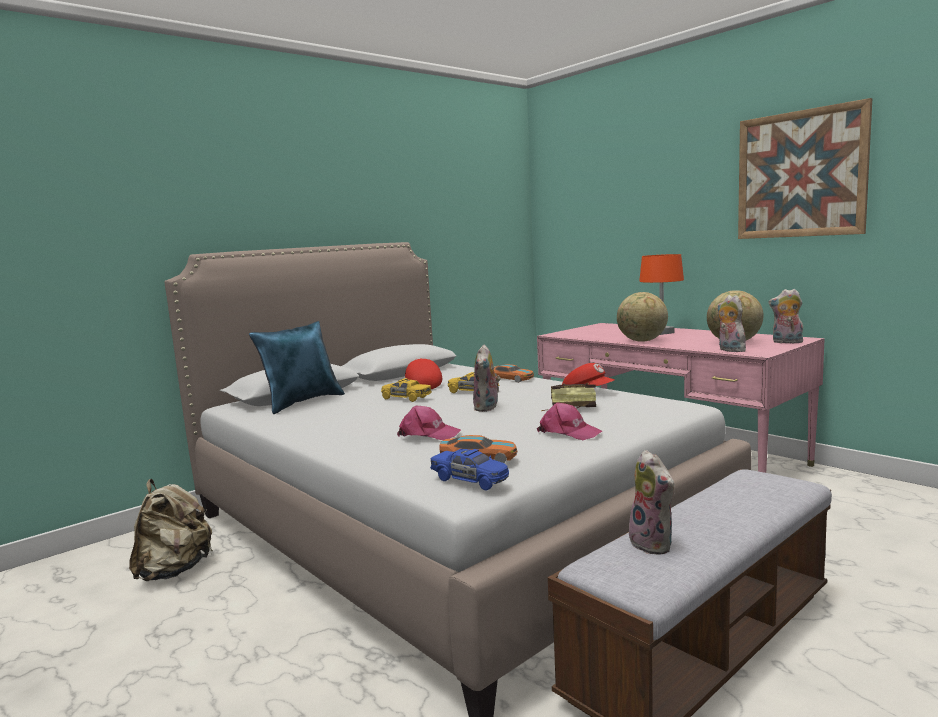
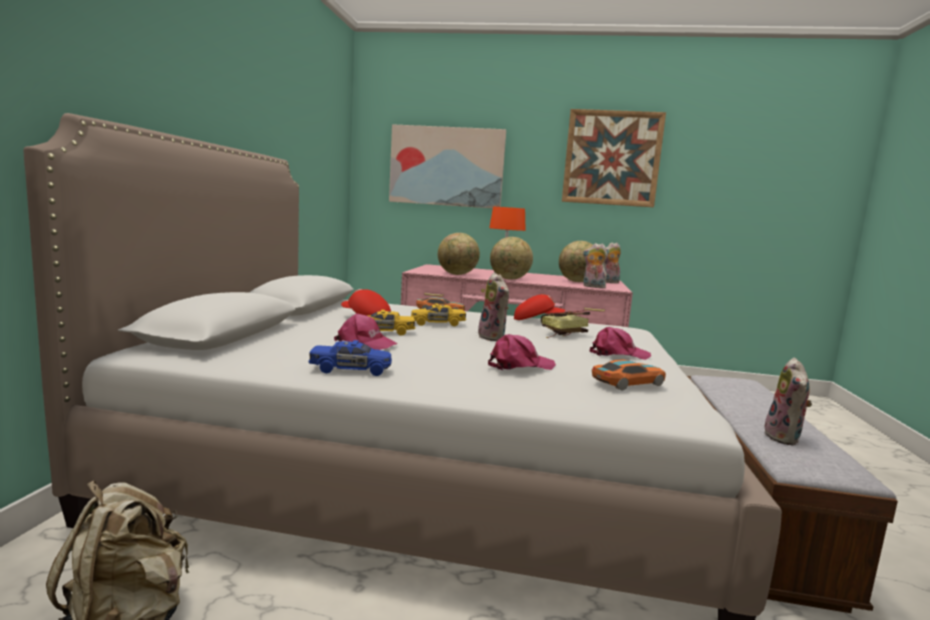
camera: 40 degrees left, 0 degrees up
blue pillow [249,321,345,414] -> none
blue toy car [430,449,509,490] -> blue toy car moved to [308,340,392,376]
plush toy [629,450,674,555] -> plush toy turned 75 degrees clockwise [764,358,812,446]
none -> pink cap [334,313,398,350]
none -> picture [389,124,506,208]
none -> globe [438,233,480,275]

